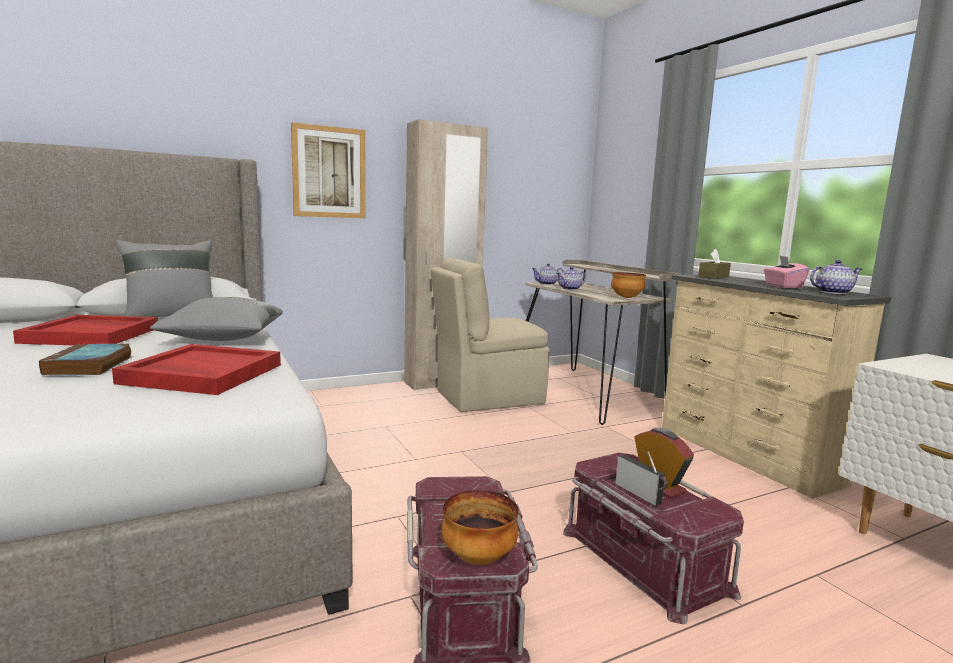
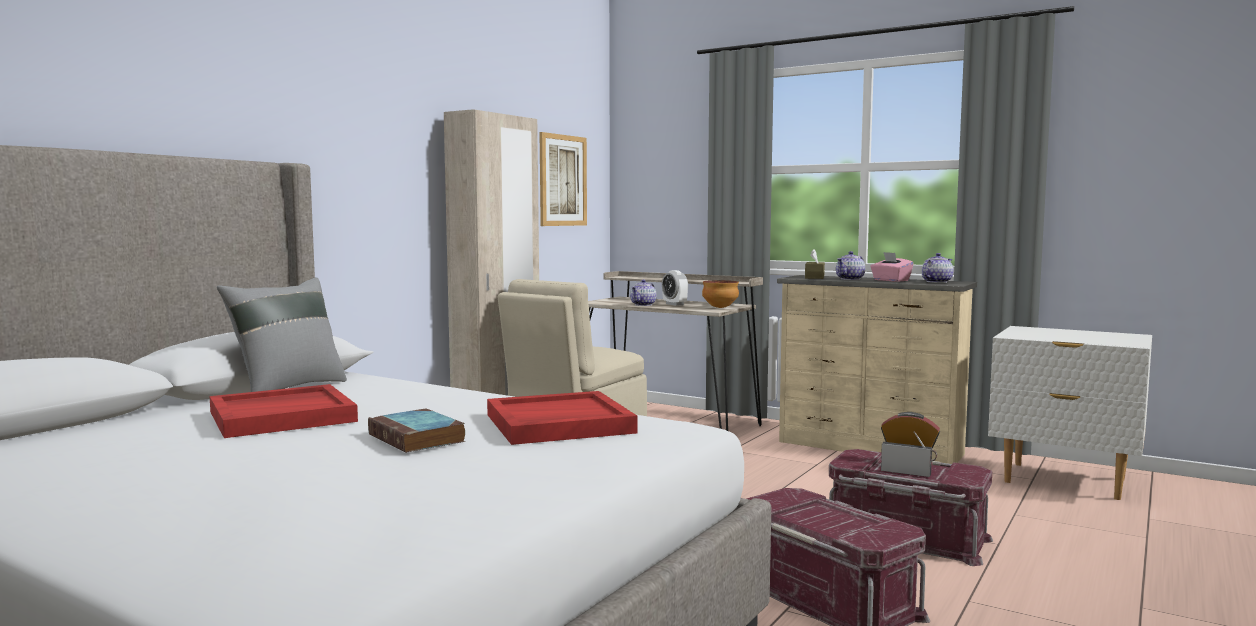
camera: 30 degrees left, 5 degrees down
grey pillow [150,297,283,341] -> none
picture [291,122,366,218] -> picture moved to [539,132,587,226]
bowl [442,490,519,565] -> none
teapot [531,263,564,285] -> teapot moved to [836,251,865,280]
none -> alarm clock [662,270,688,306]

